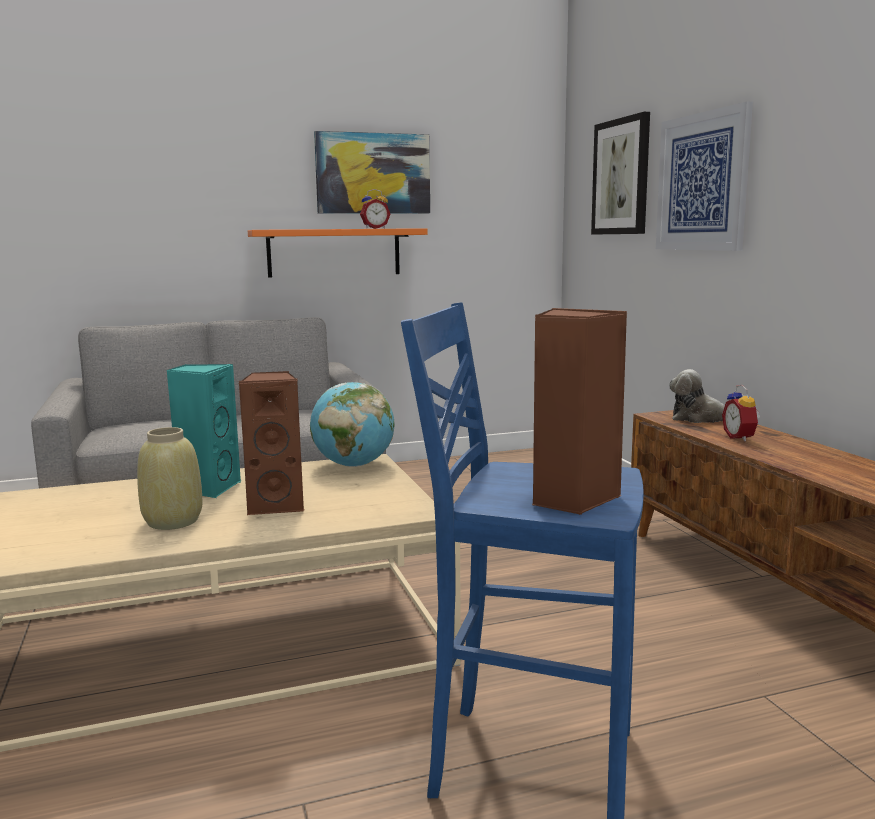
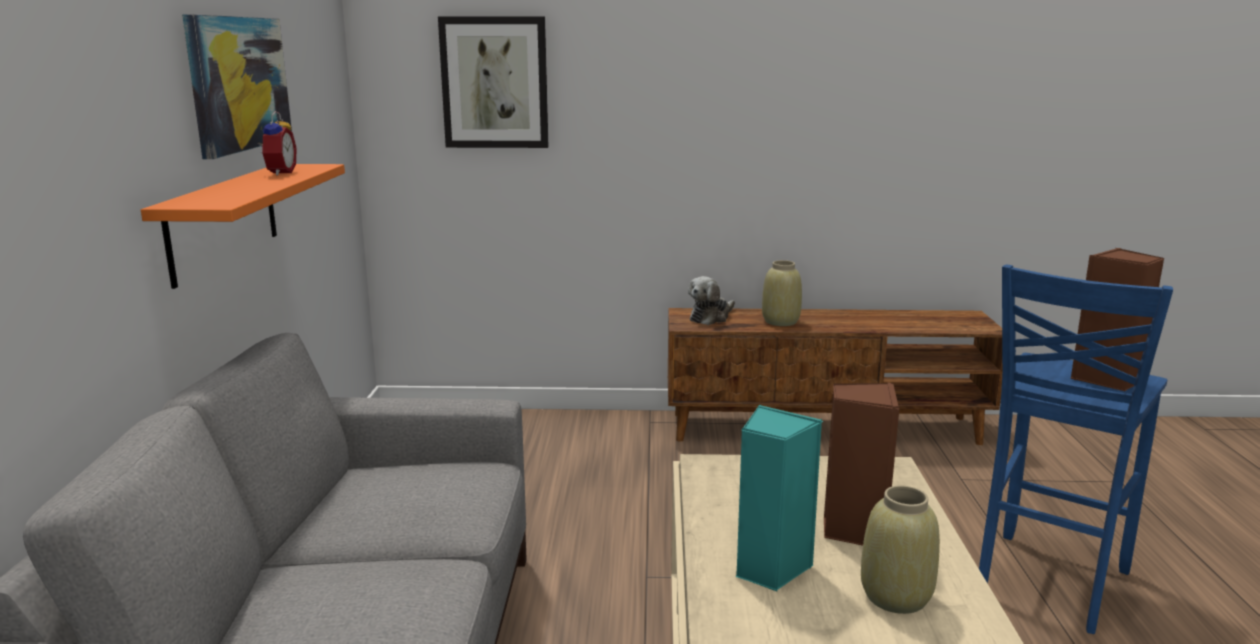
camera: 70 degrees left, 5 degrees up
globe [310,382,394,467] -> none
picture [656,102,753,251] -> none
alarm clock [722,385,760,442] -> beige vase [762,260,802,326]

